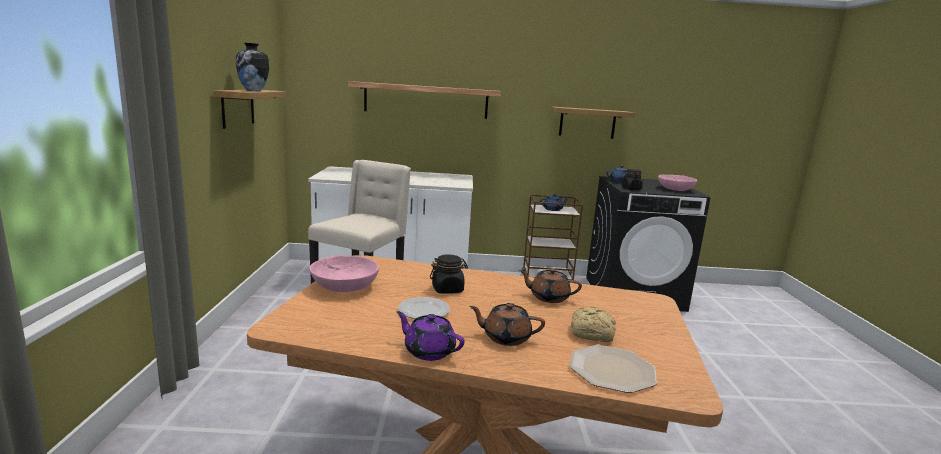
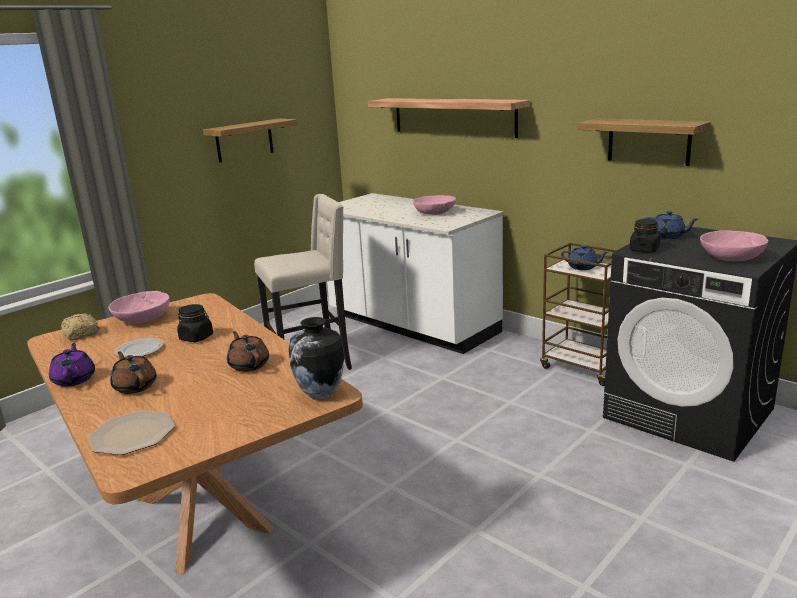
camera: 45 degrees right, 5 degrees up
vase [236,43,269,91] -> vase moved to [289,317,344,400]
bread [571,307,616,342] -> bread moved to [61,313,100,340]
none -> pink bowl [413,195,456,215]

